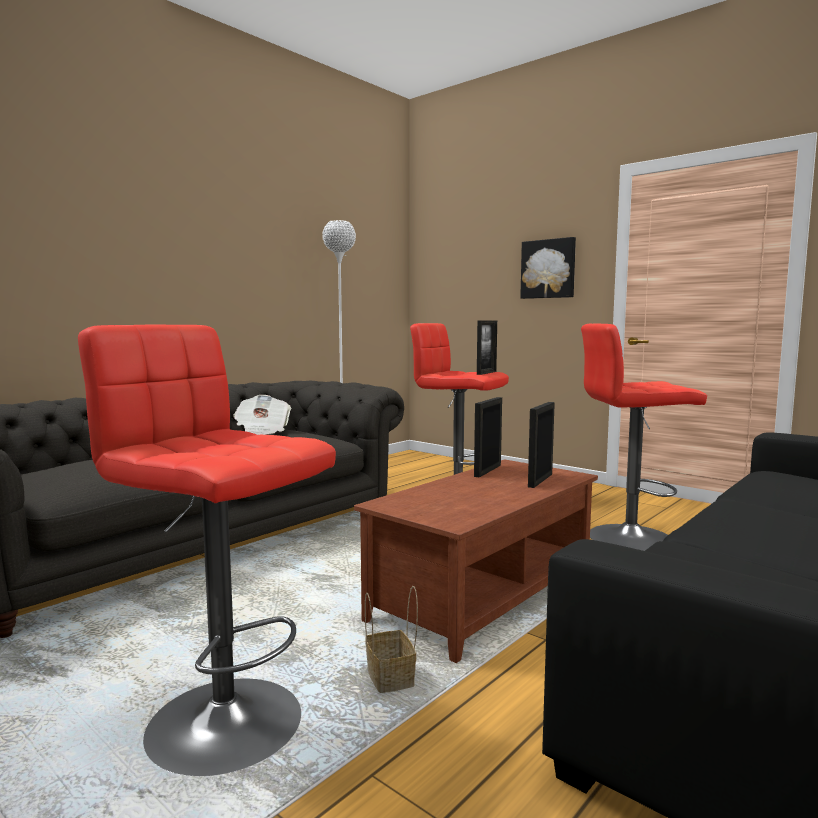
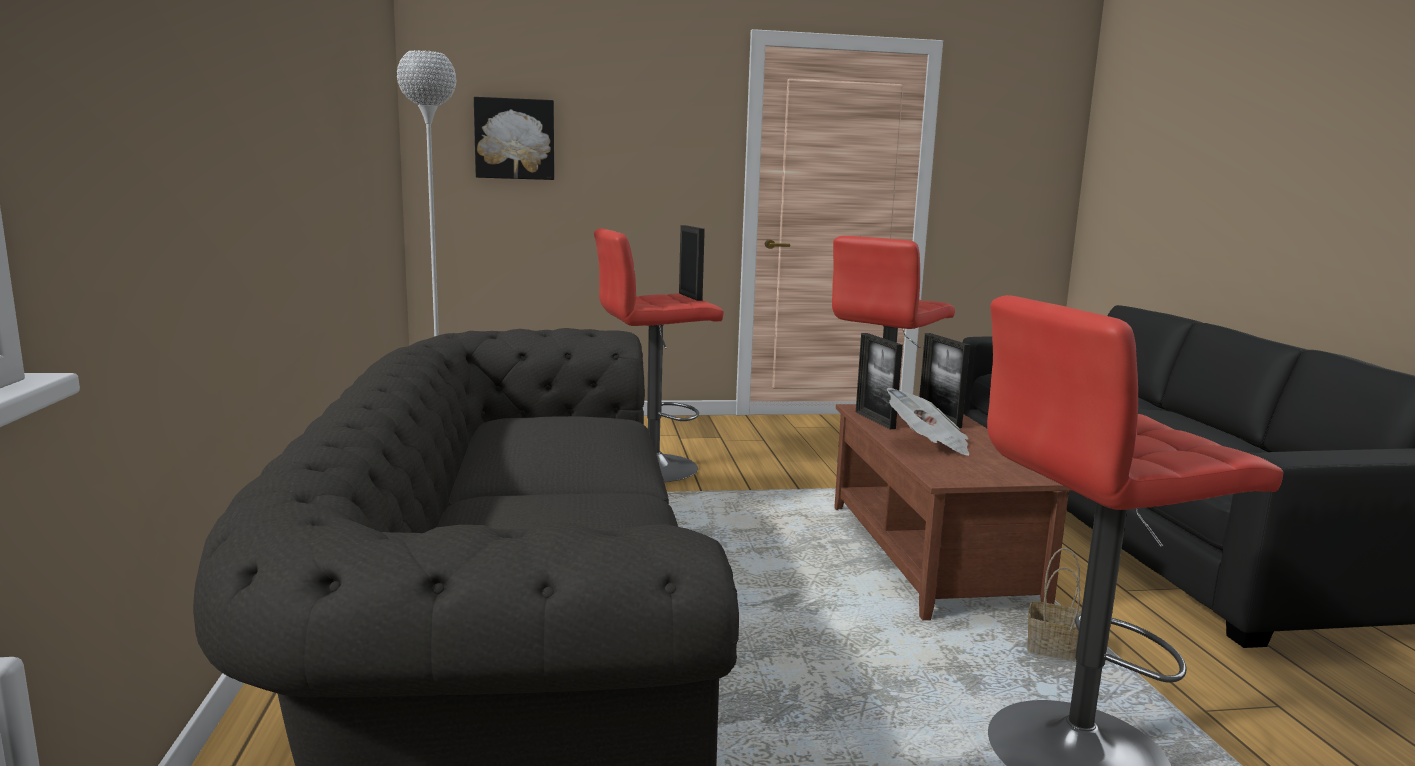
camera: 50 degrees left, 5 degrees up
newspaper [233,395,291,435] -> newspaper moved to [887,388,969,456]
picture [520,237,576,299] -> picture moved to [474,97,554,180]

